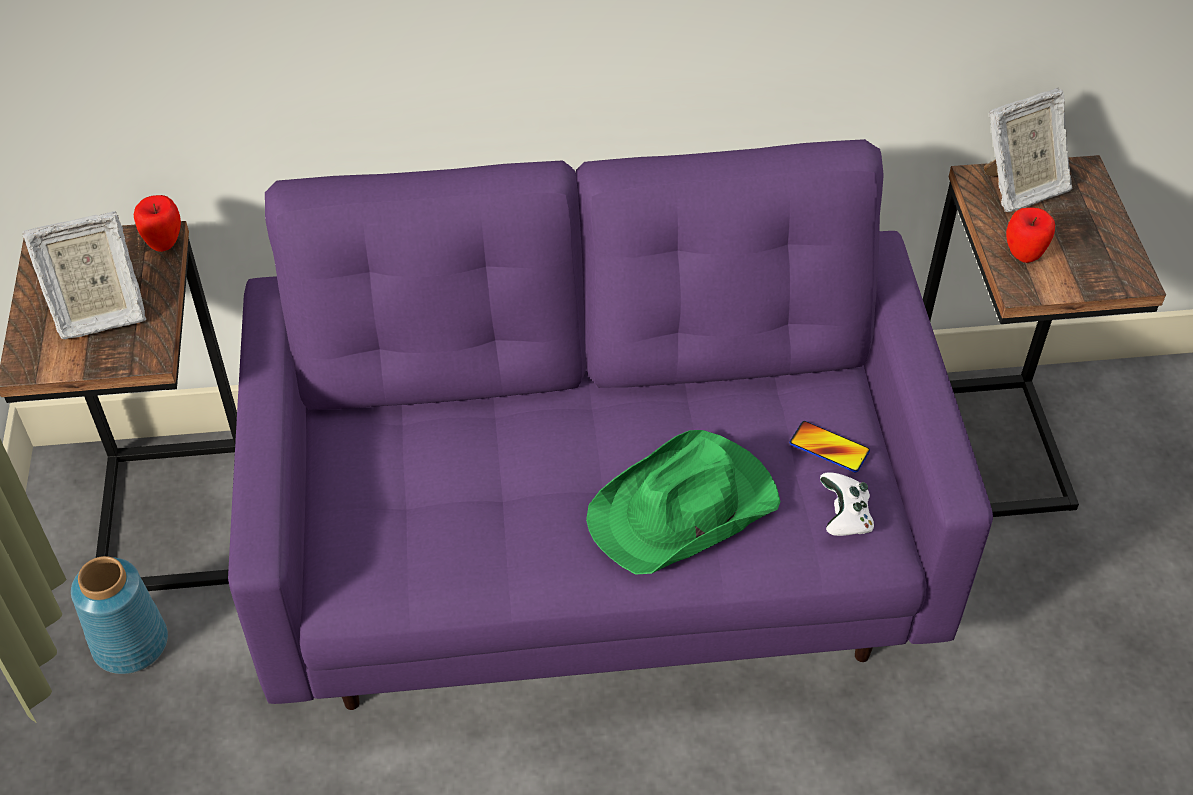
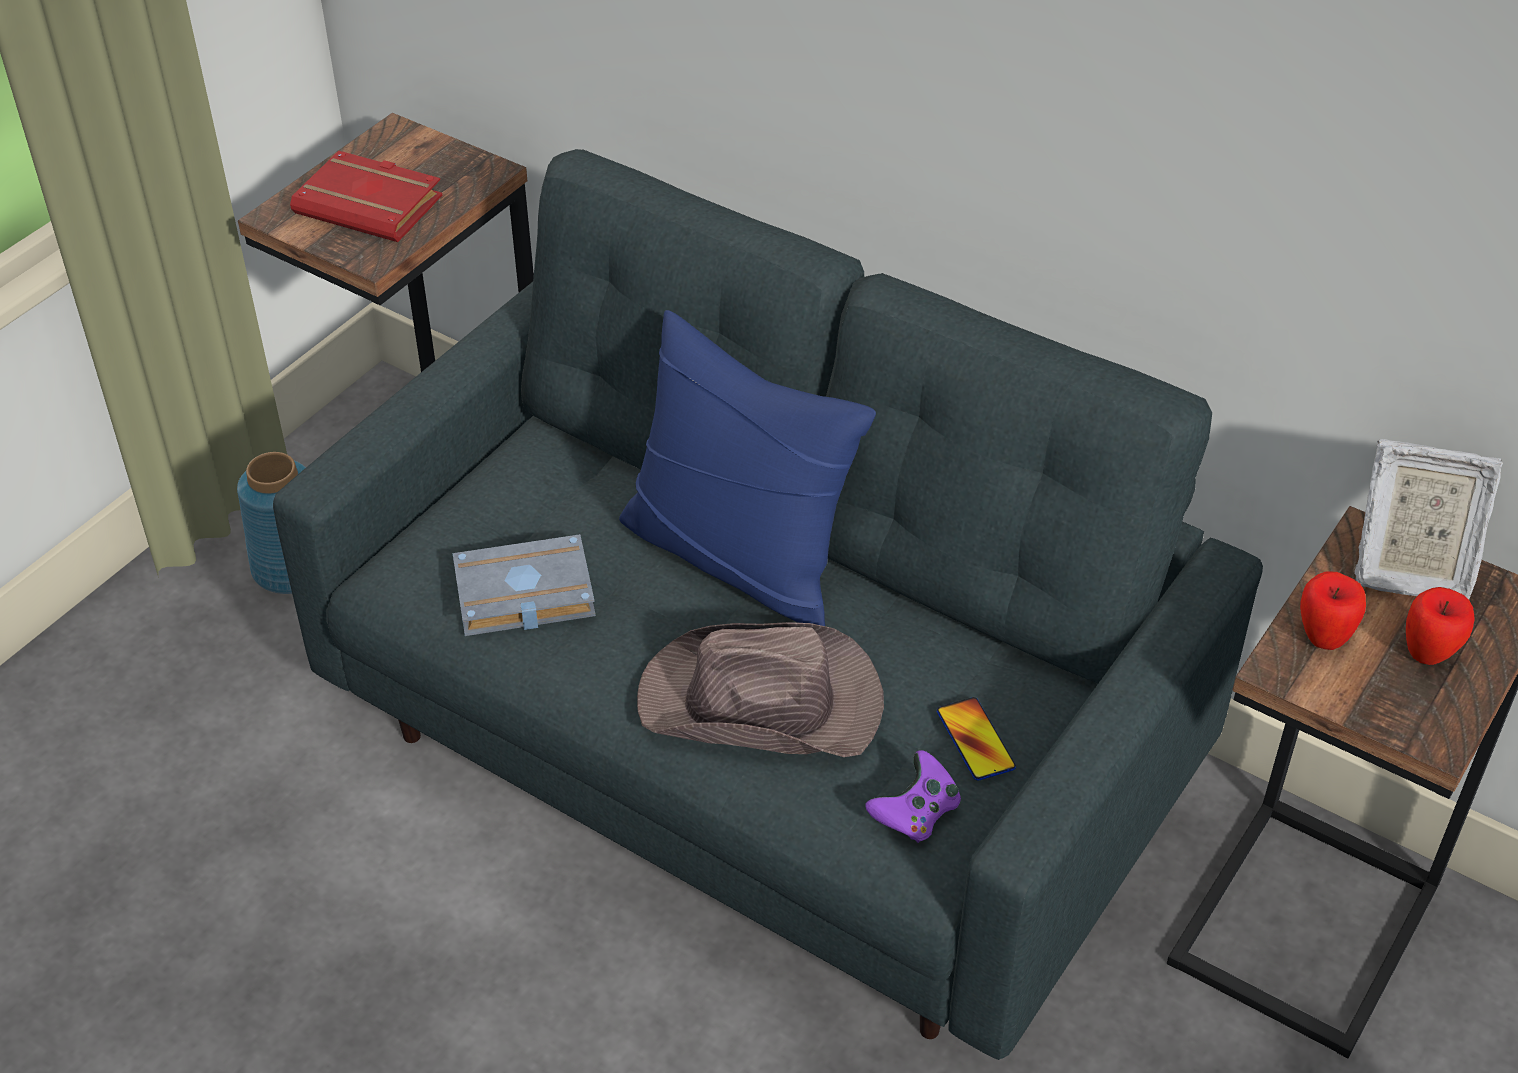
camera: 40 degrees right, 5 degrees down
picture frame [22,211,146,340] -> red book [290,151,442,242]
apple [134,195,181,252] -> apple moved to [1406,587,1475,665]
purple sofa [228,139,993,710] -> grey sofa [273,149,1263,1060]
green hat [586,430,781,575] -> brown hat [637,622,884,757]
white game controller [820,473,874,536] -> purple game controller [866,750,961,843]
none -> grey book [453,534,596,636]
none -> blue pillow [619,310,876,626]

